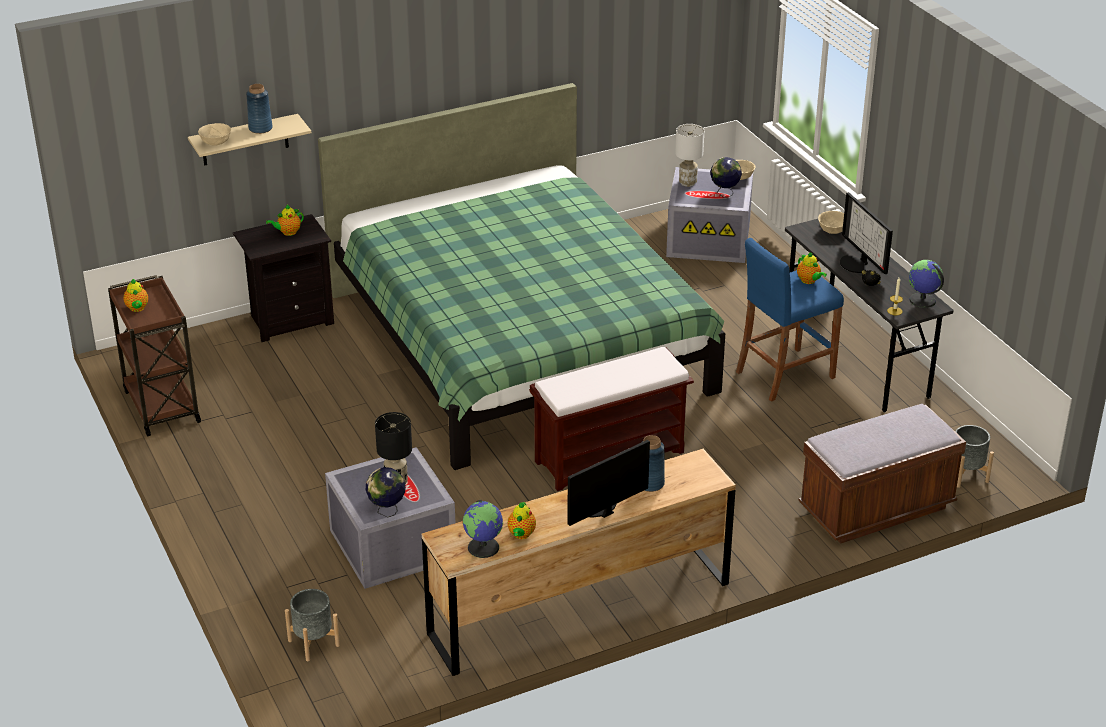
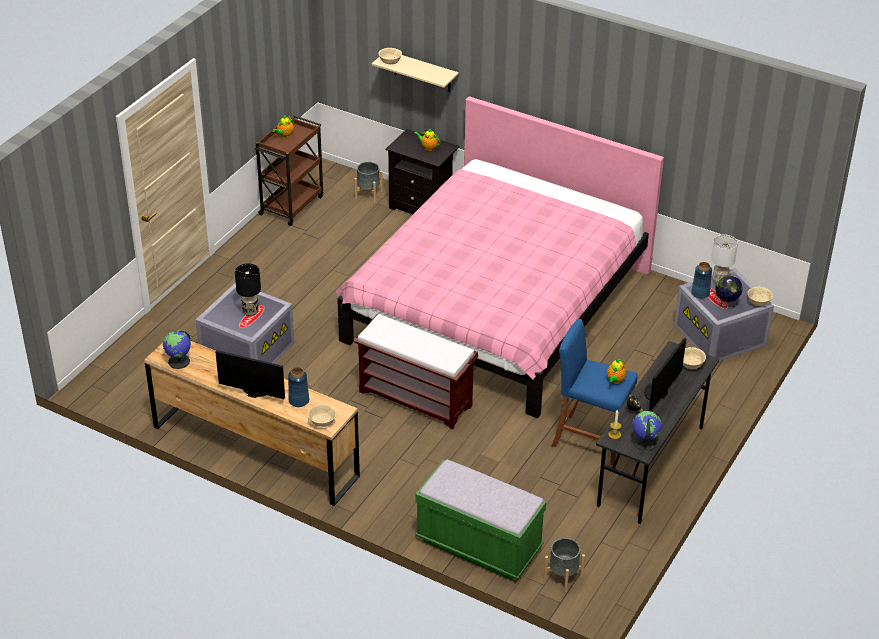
camera: 55 degrees right, 5 degrees up
blue vase [246,84,273,134] -> blue vase moved to [691,262,712,298]
grey planter [285,589,340,662] -> grey planter moved to [354,162,383,203]
green bed [318,83,725,470] -> pink bed [336,96,664,418]
globe [366,467,406,518] -> none
teapot [508,501,536,539] -> none
brown bench [799,404,966,544] -> green bench [415,460,546,580]
none -> beige bowl [308,404,337,427]

